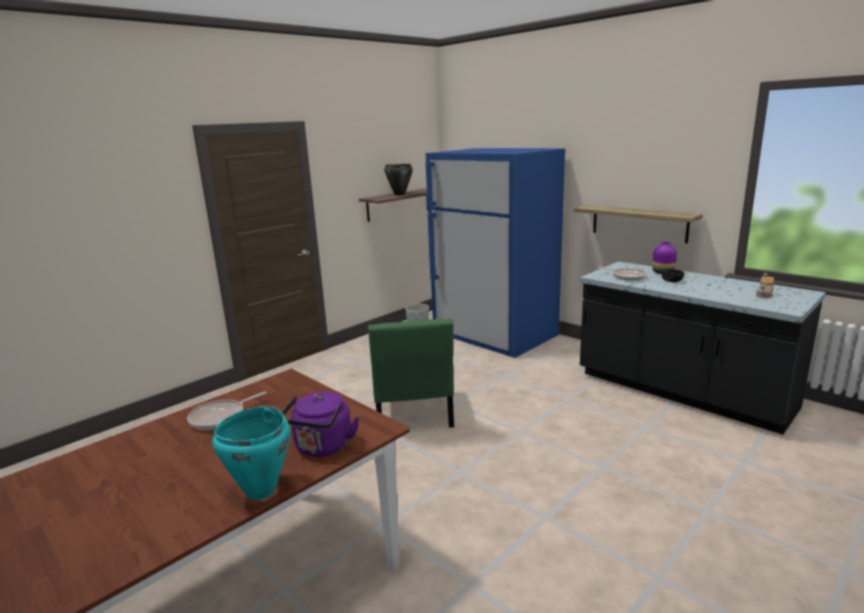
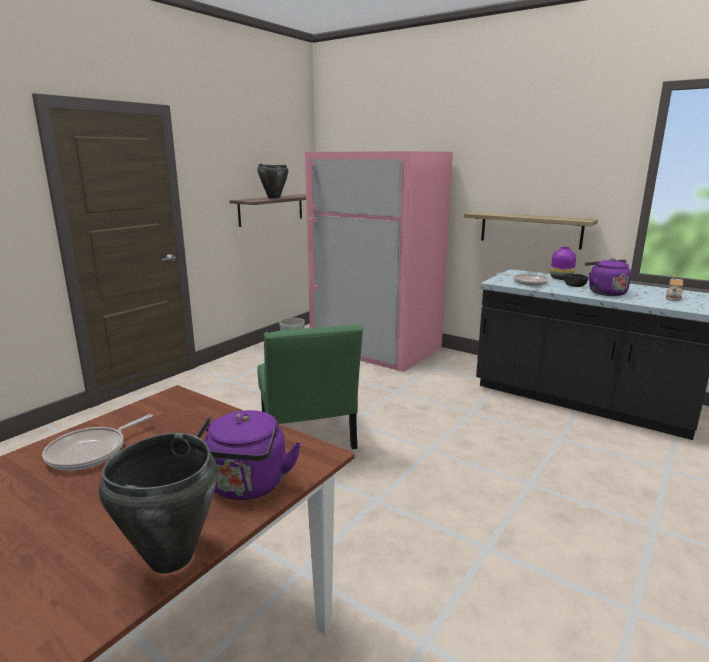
camera: 10 degrees left, 0 degrees up
turquoise cooking pot [212,406,290,500] -> black cooking pot [99,433,217,573]
blue fridge [426,148,565,358] -> pink fridge [305,151,453,372]
none -> purple kettle [585,258,631,296]

